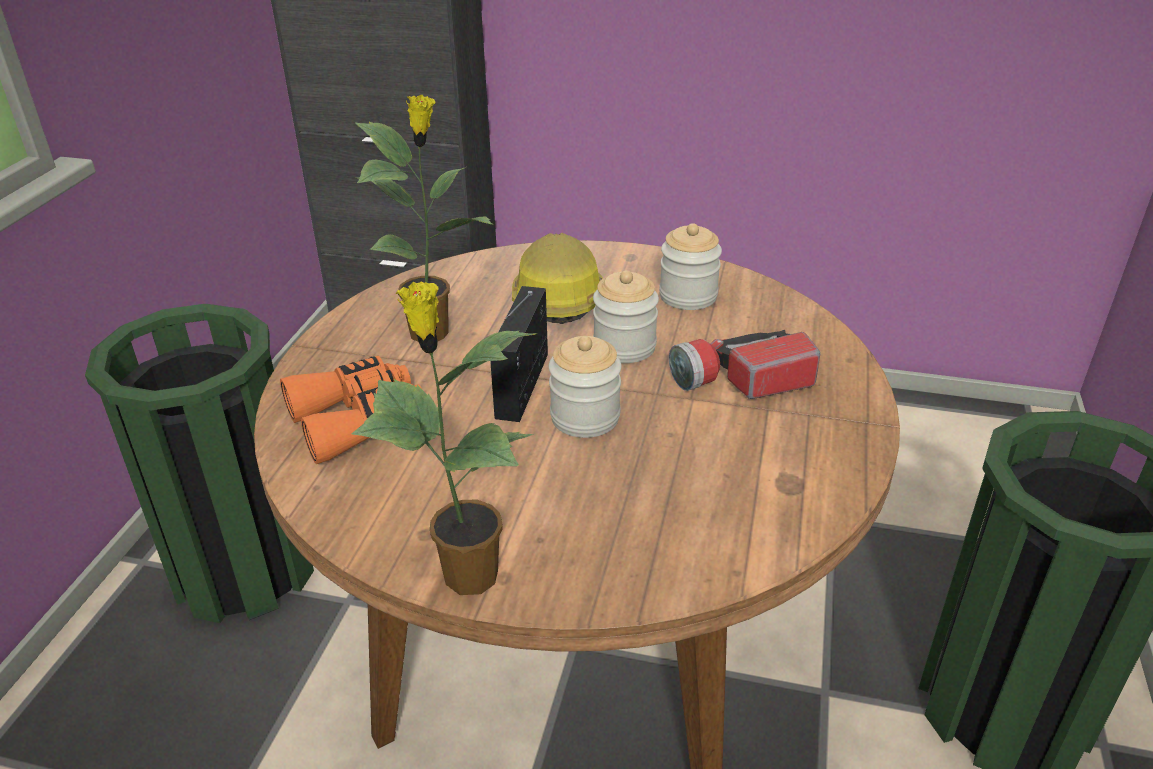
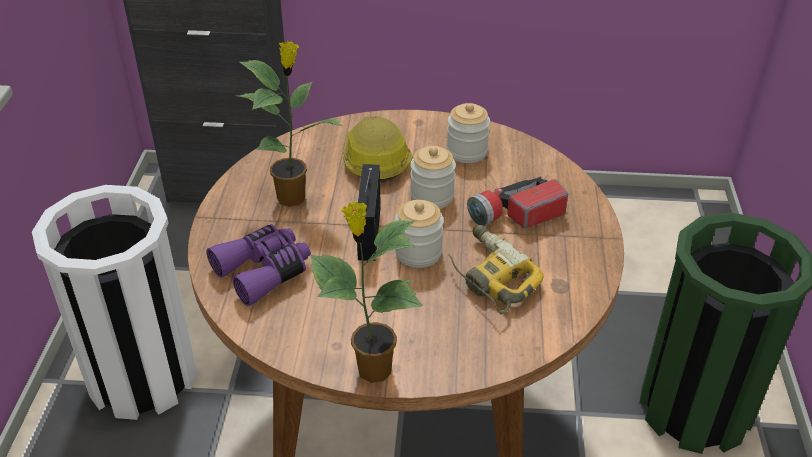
camera: 10 degrees left, 5 degrees up
green trash can [85,304,314,623] -> white trash can [32,185,197,420]
orange binoculars [280,356,422,464] -> purple binoculars [206,224,311,306]
none -> power drill [448,225,544,315]

